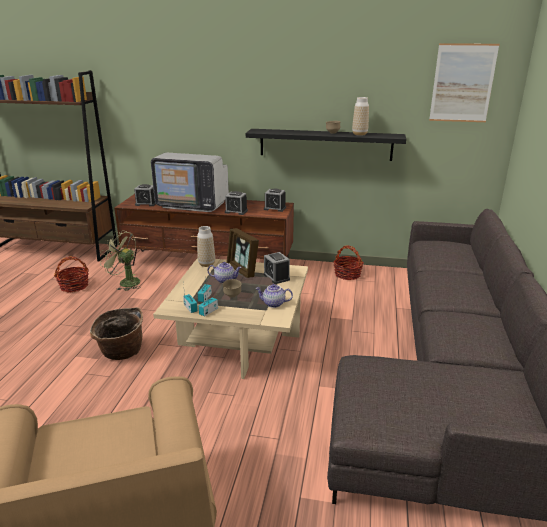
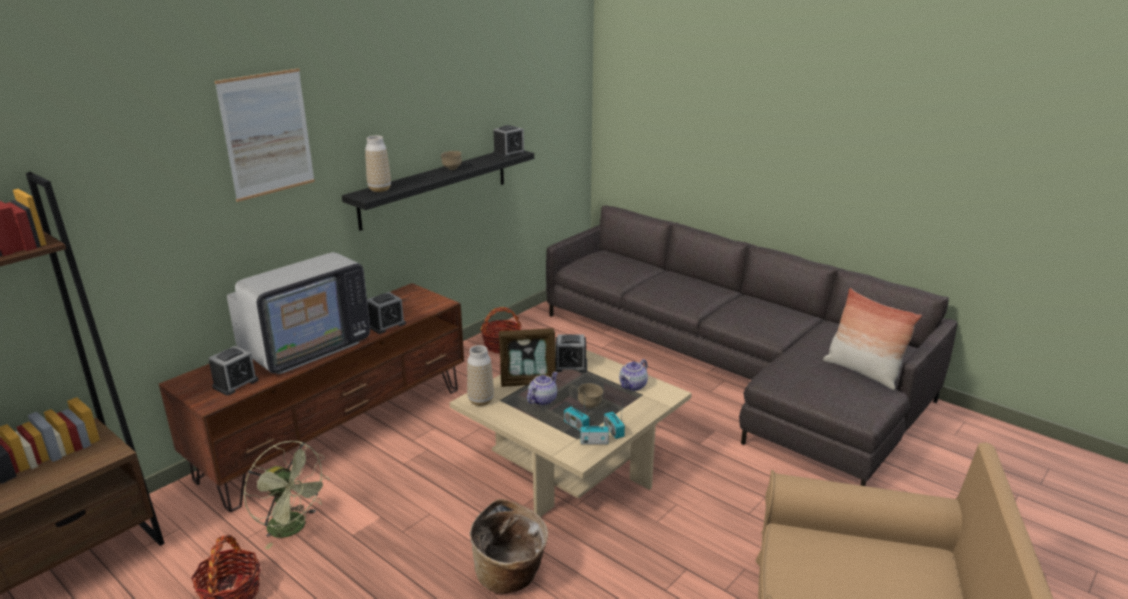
camera: 60 degrees left, 0 degrees up
green fan [100,230,141,291] -> green fan turned 105 degrees counterclockwise [244,441,330,549]
alarm clock [264,189,286,212] -> alarm clock moved to [493,125,525,158]
vase [352,97,369,136] -> vase moved to [365,135,391,192]
picture [429,43,500,122] -> picture moved to [215,68,315,202]
none -> pillow [823,288,922,390]

